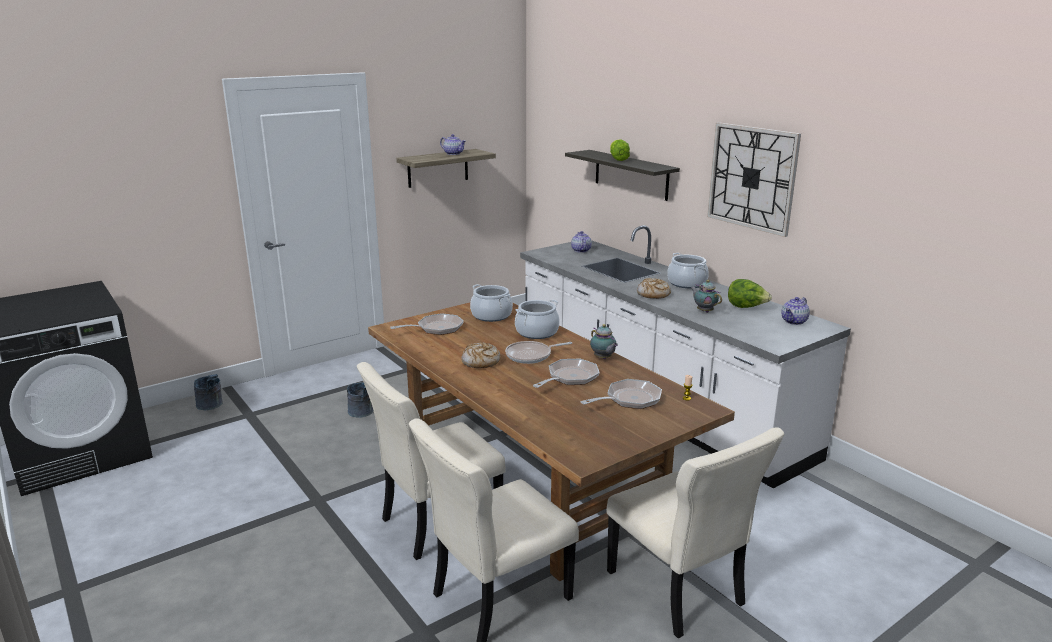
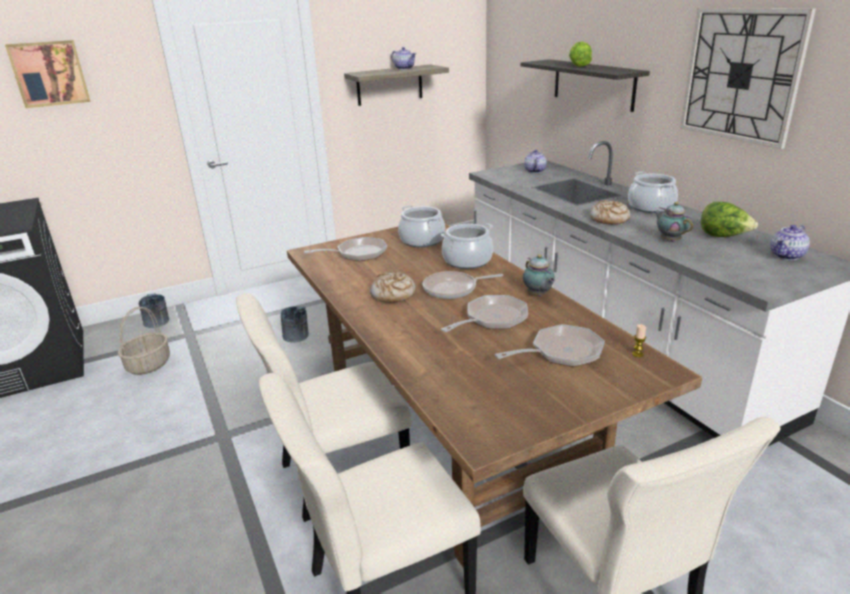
camera: 10 degrees right, 5 degrees up
none -> picture [5,40,90,108]
none -> basket [118,307,170,375]

